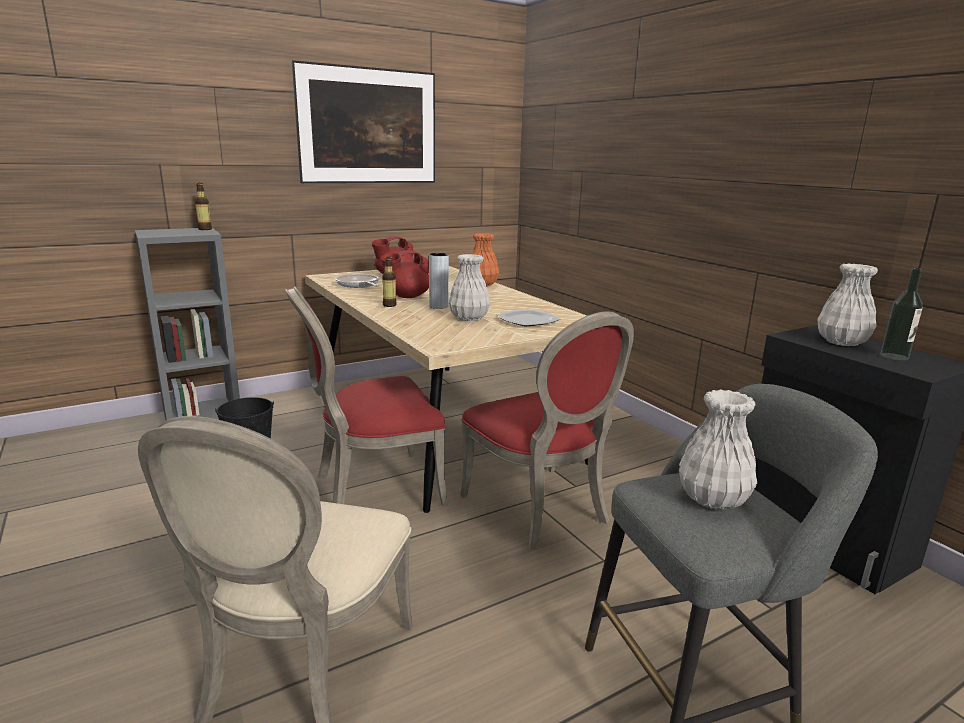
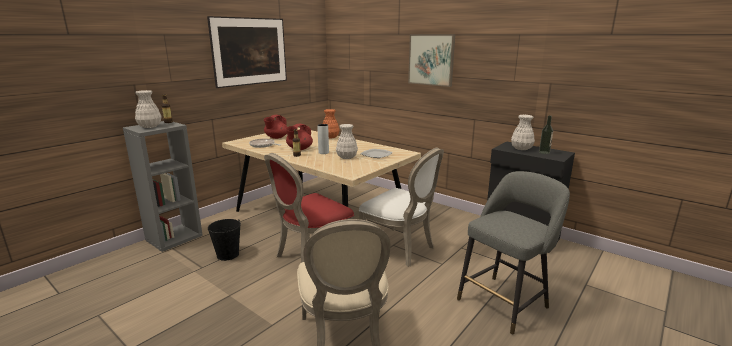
camera: 20 degrees left, 0 degrees up
red chair [460,311,634,549] -> white chair [359,148,444,267]
white vase [679,389,757,510] -> white vase moved to [135,90,162,128]
none -> picture [408,34,455,87]

